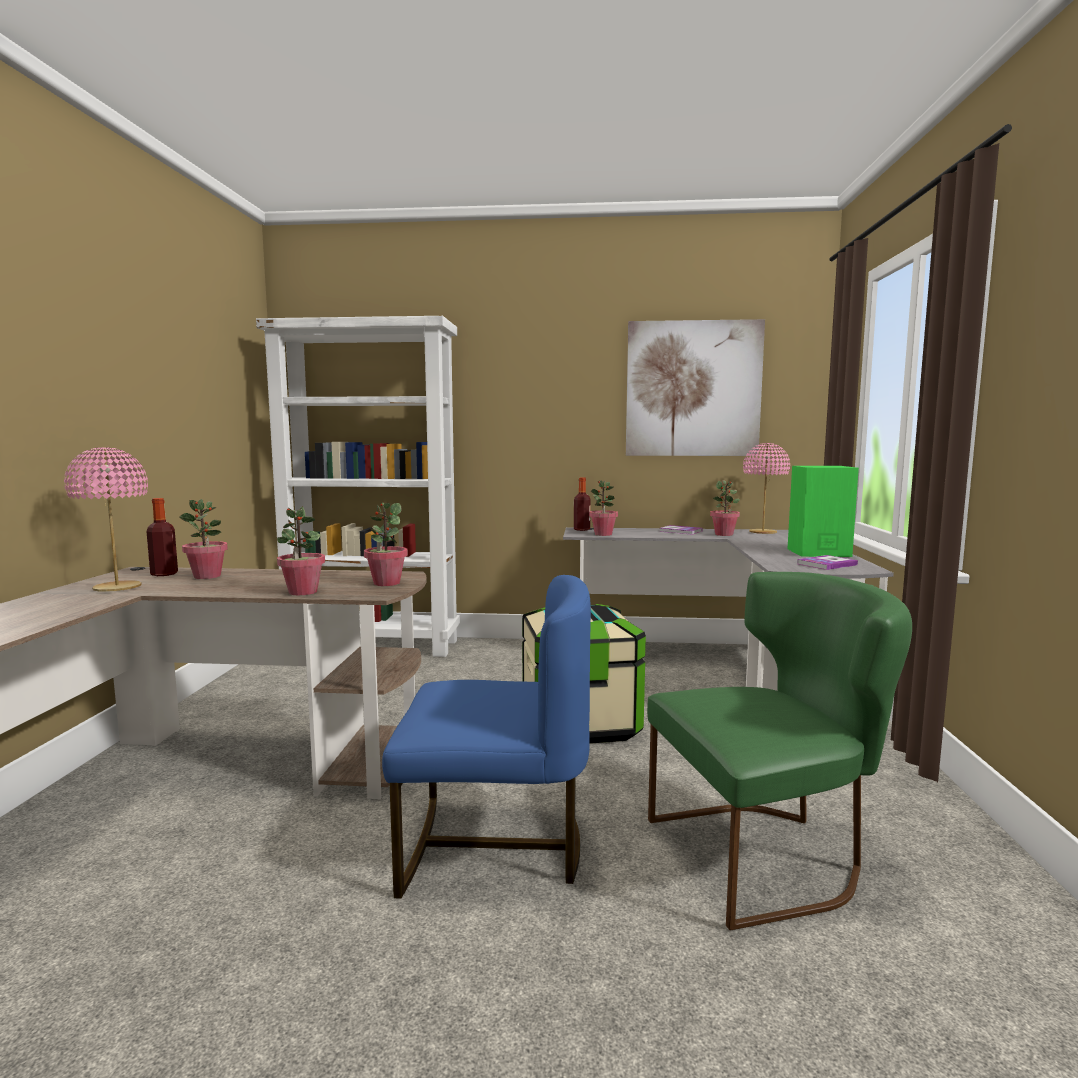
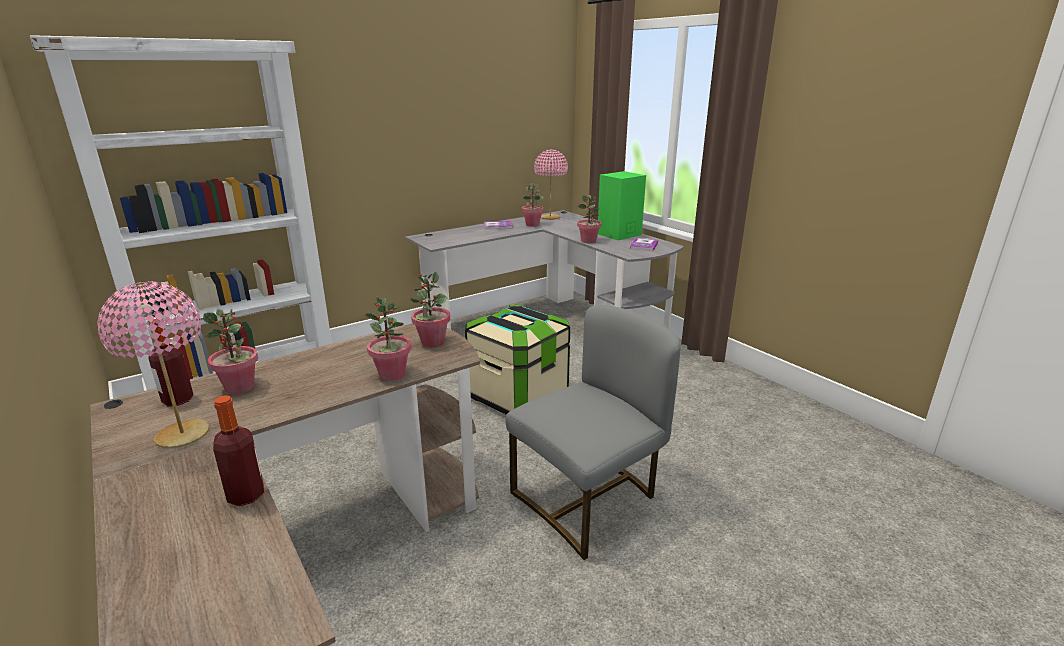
camera: 40 degrees left, 15 degrees up
blue chair [382,575,591,899] -> grey chair [506,305,680,560]
bottle [574,477,591,531] -> bottle moved to [213,395,264,506]
potted plant [589,480,618,536] -> potted plant moved to [577,195,602,243]
picture [626,319,765,456] -> none
green chair [647,572,912,930] -> none

